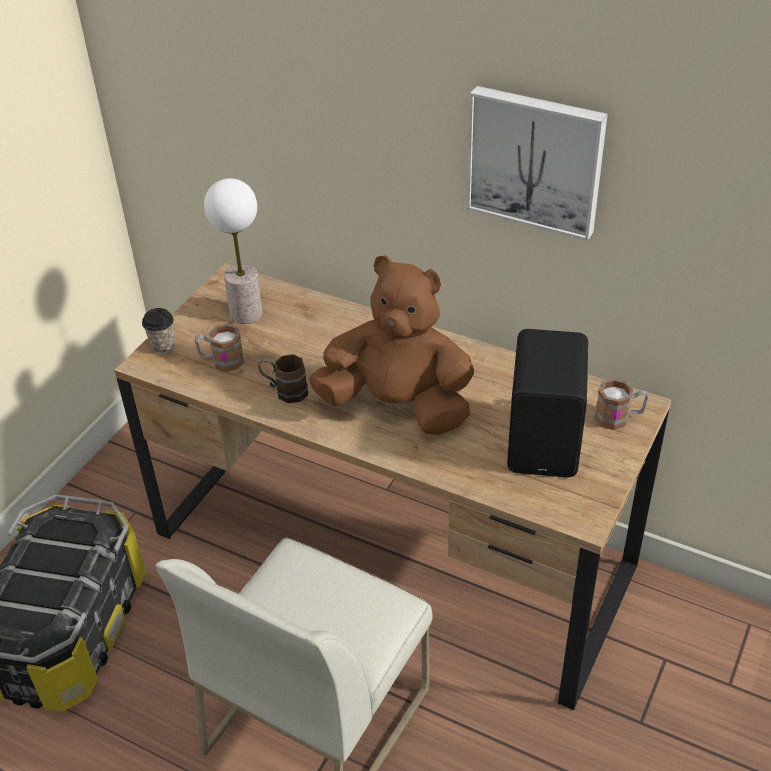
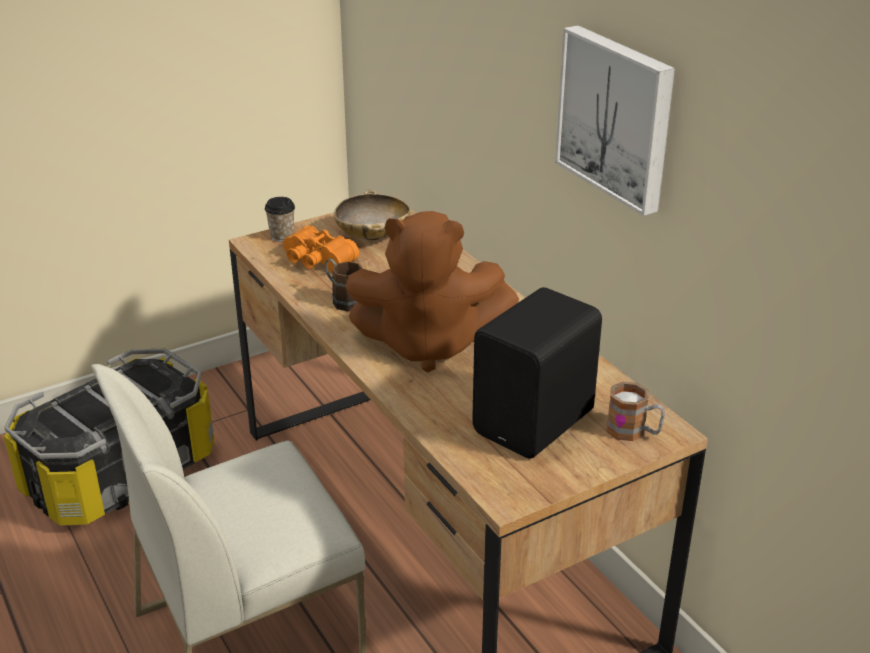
camera: 30 degrees right, 10 degrees down
mug [195,324,245,372] -> orange binoculars [283,226,359,272]
table lamp [204,178,263,324] -> beige bowl [334,190,411,240]
brown plush toy [309,255,475,435] -> brown plush toy turned 135 degrees clockwise [345,211,519,373]

